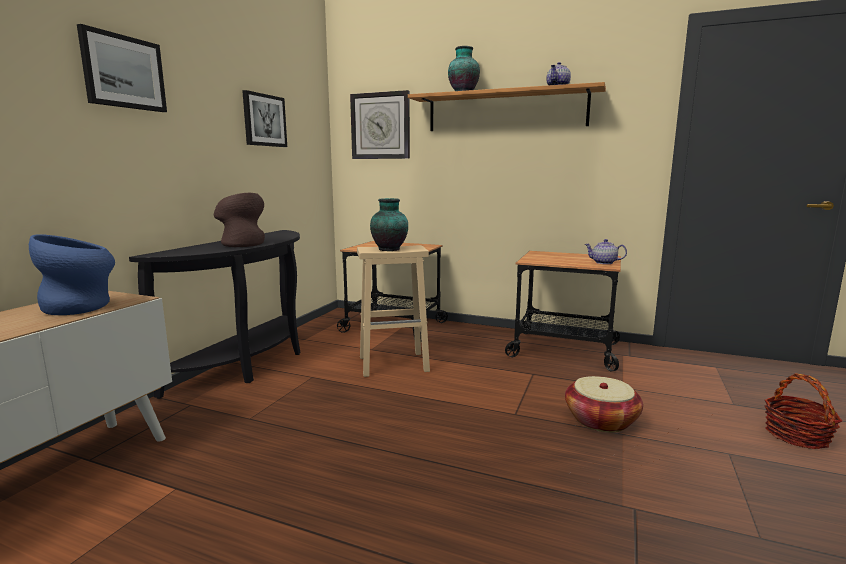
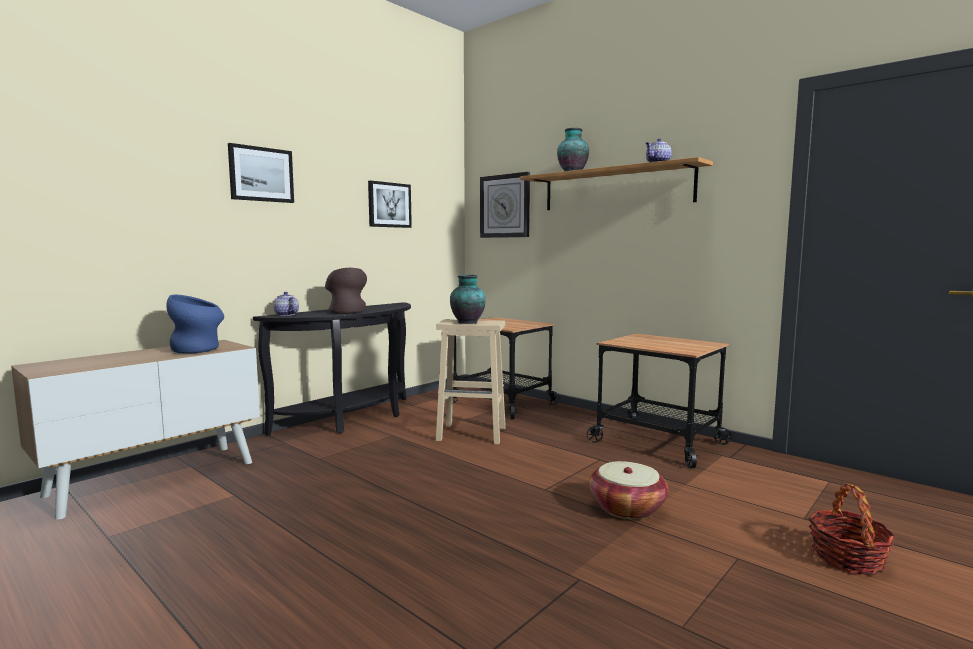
camera: 20 degrees right, 5 degrees down
teapot [585,239,627,264] -> teapot moved to [274,292,299,316]

